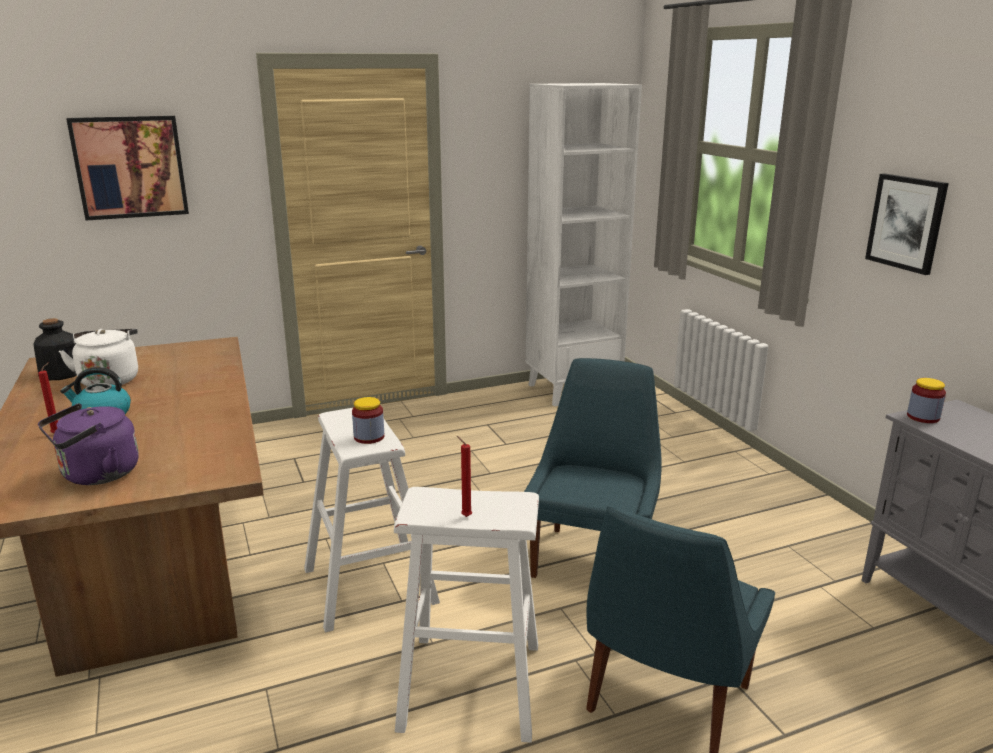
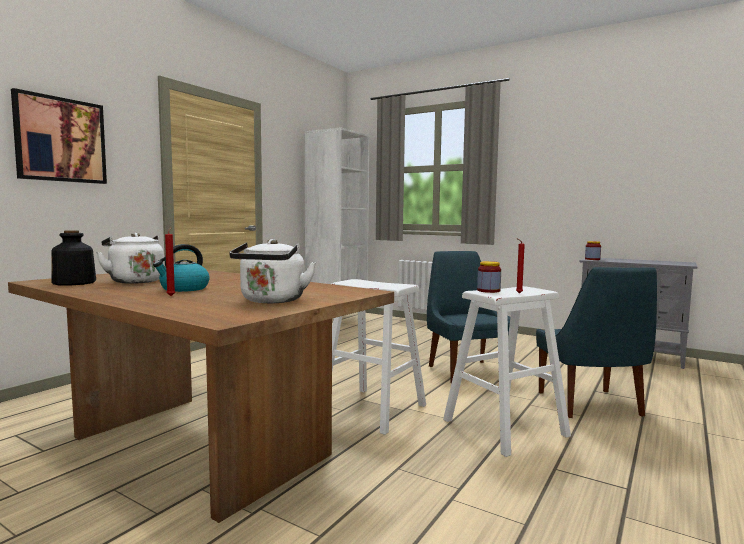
camera: 35 degrees left, 15 degrees down
purple kettle [38,403,139,485] -> white kettle [229,239,316,303]
jar [352,397,384,444] -> jar moved to [477,261,501,293]
picture [865,173,949,275] -> none

